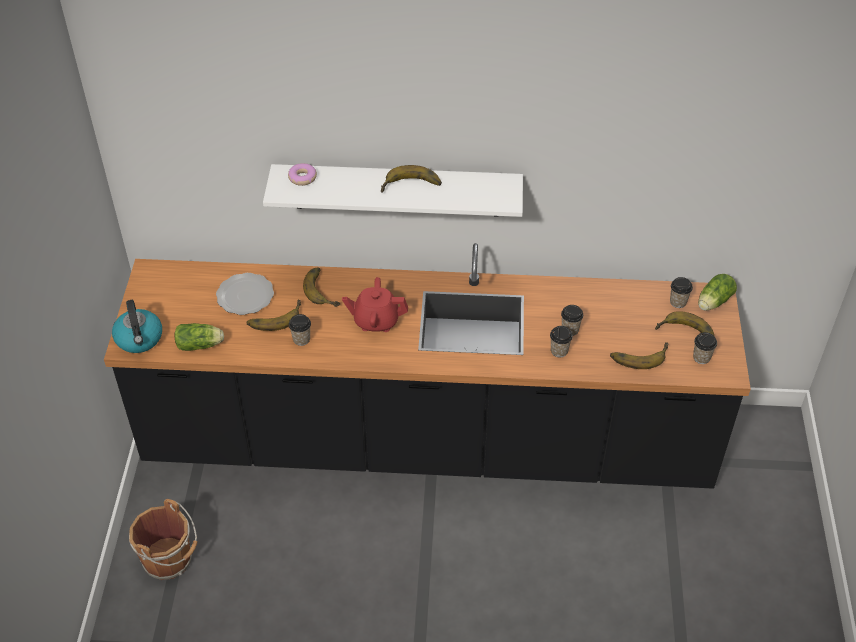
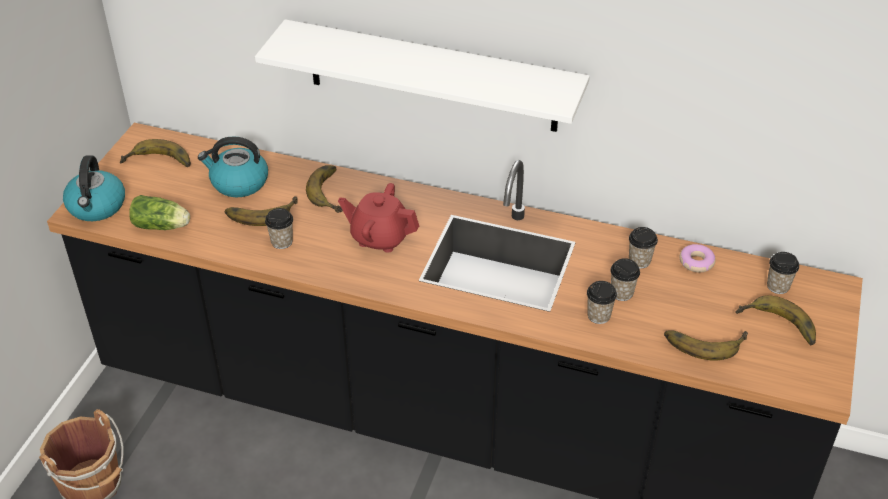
camera: 15 degrees right, 5 degrees down
plate [216,273,274,315] -> kettle [198,137,268,197]
donut [288,163,317,186] -> donut moved to [680,244,716,272]
banana [381,165,442,193] -> banana moved to [120,139,191,167]
cup [693,332,717,364] -> cup moved to [629,227,658,268]
lettuce [698,274,737,311] -> none

